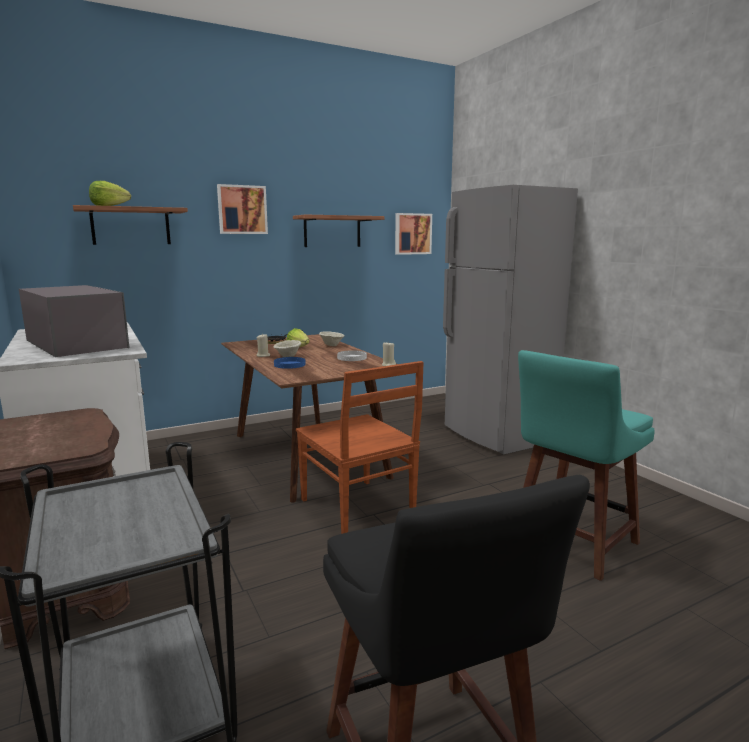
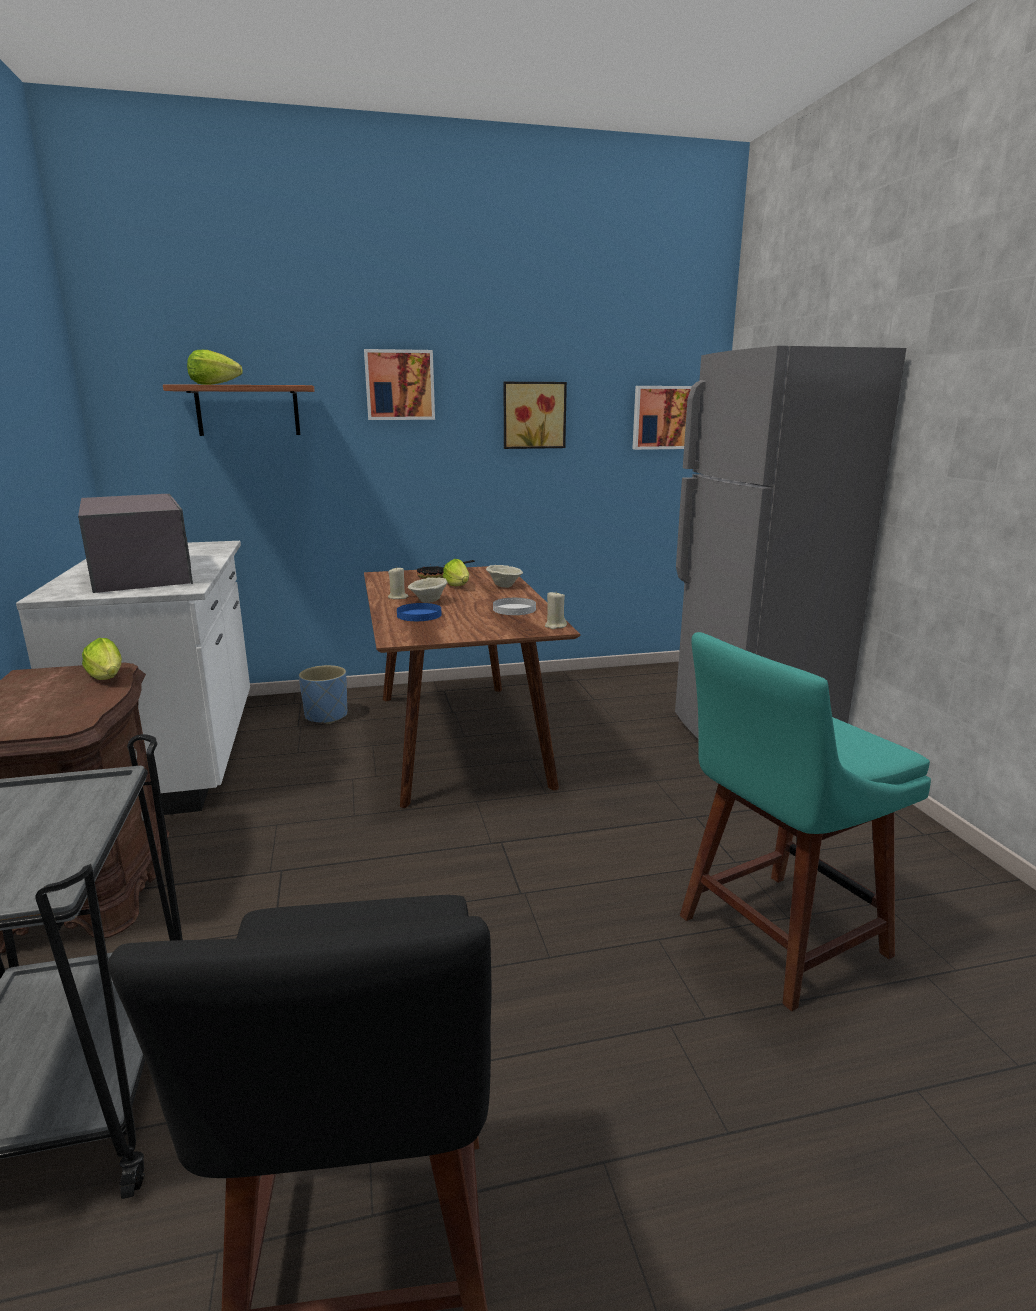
camera: 15 degrees right, 5 degrees up
shelf [293,214,384,247] -> picture [503,382,567,449]
brown chair [296,361,424,534] -> none
none -> lettuce [82,638,122,680]
none -> blue planter [299,665,347,724]

